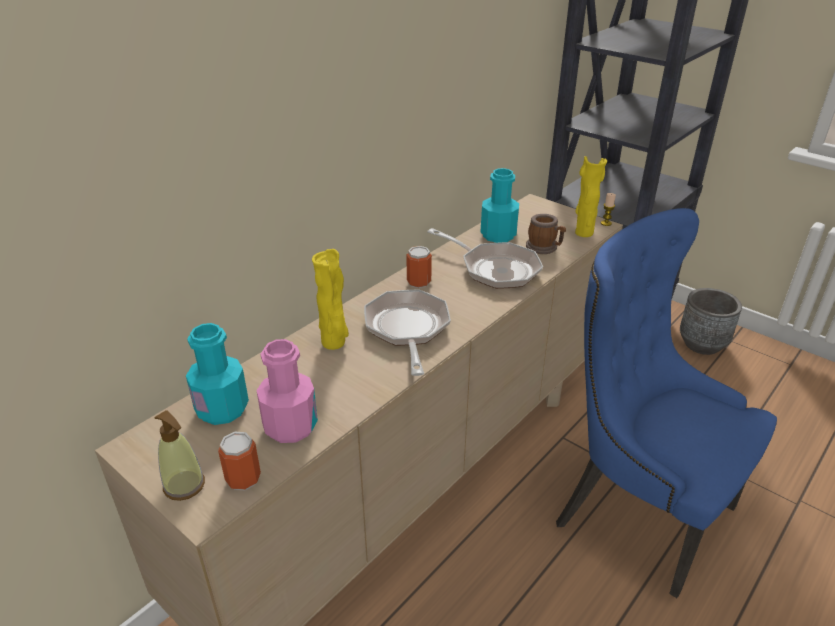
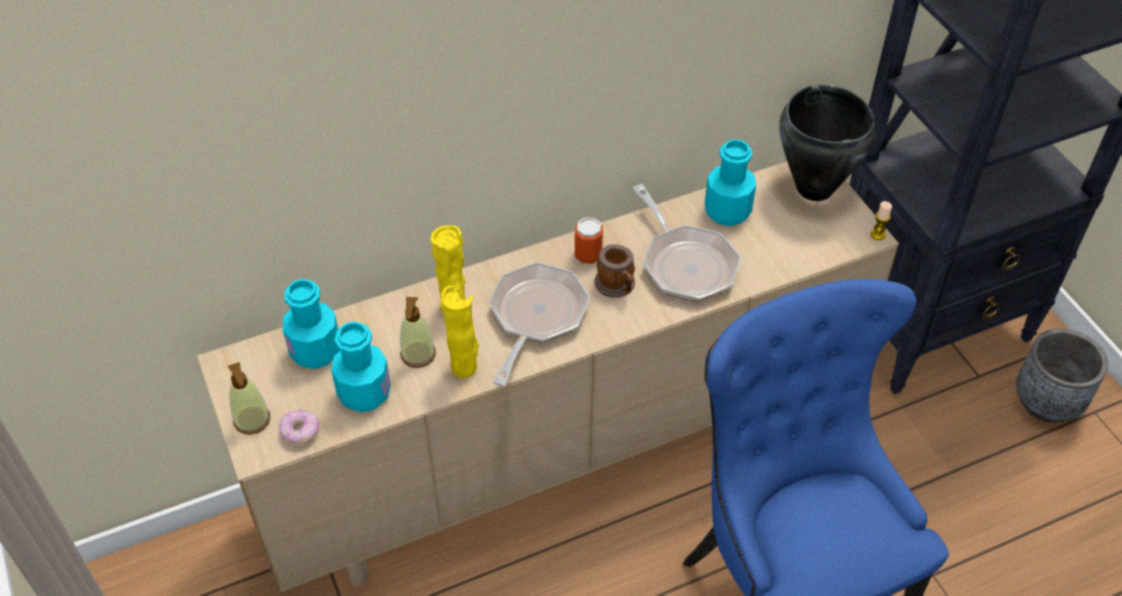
camera: 25 degrees right, 15 degrees up
can [218,431,261,490] -> donut [279,409,319,446]
pink bottle [256,339,318,443] -> turquoise bottle [331,322,391,412]
mug [526,214,566,254] -> mug moved to [594,244,635,298]
yellow vase [575,156,607,237] -> yellow vase moved to [440,285,479,378]
none -> soap dispenser [400,297,436,368]
none -> black cooking pot [779,84,876,201]

